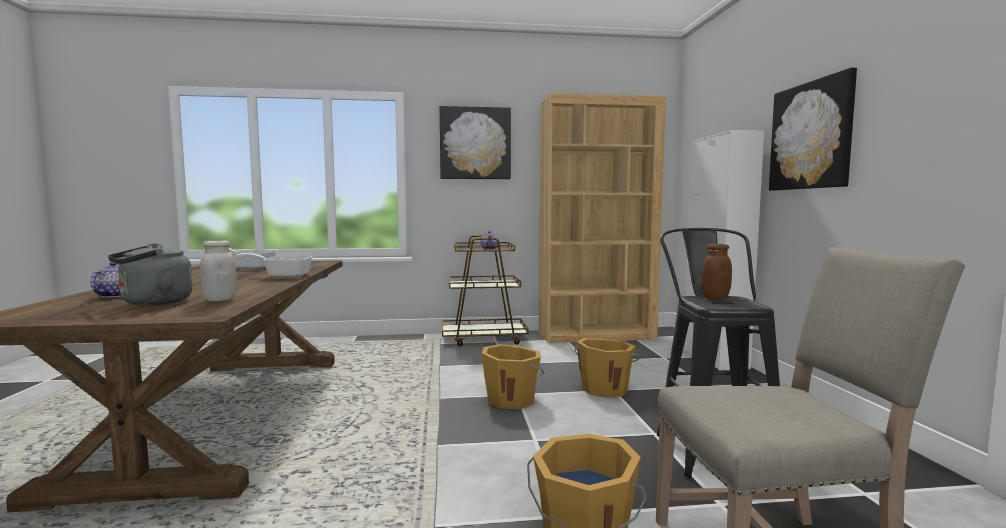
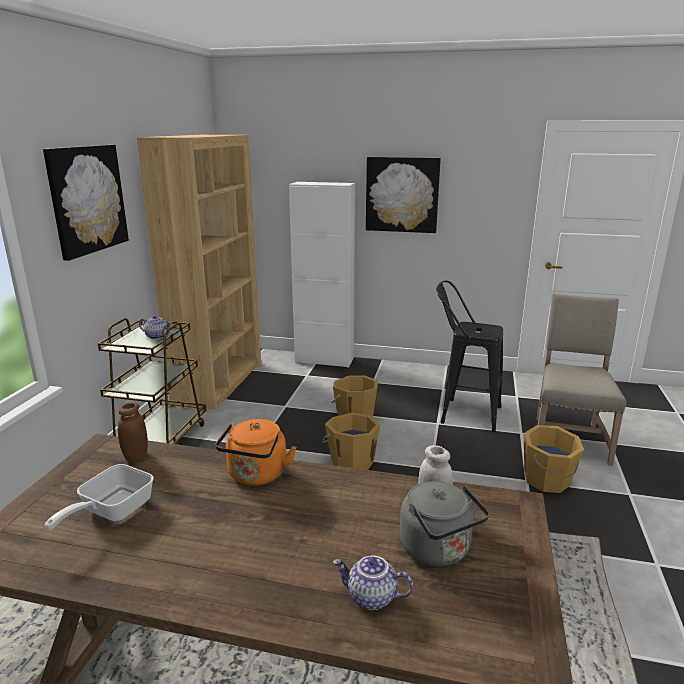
camera: 70 degrees left, 15 degrees up
frying pan [235,253,313,278] -> orange kettle [215,419,297,486]
brown jar [701,244,732,300] -> brown jar moved to [118,402,148,462]

